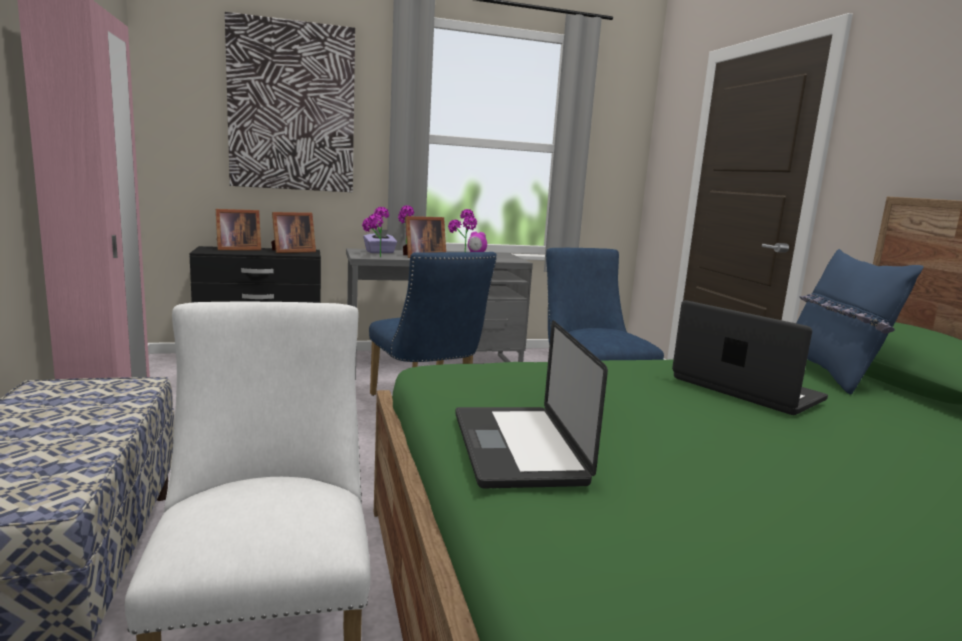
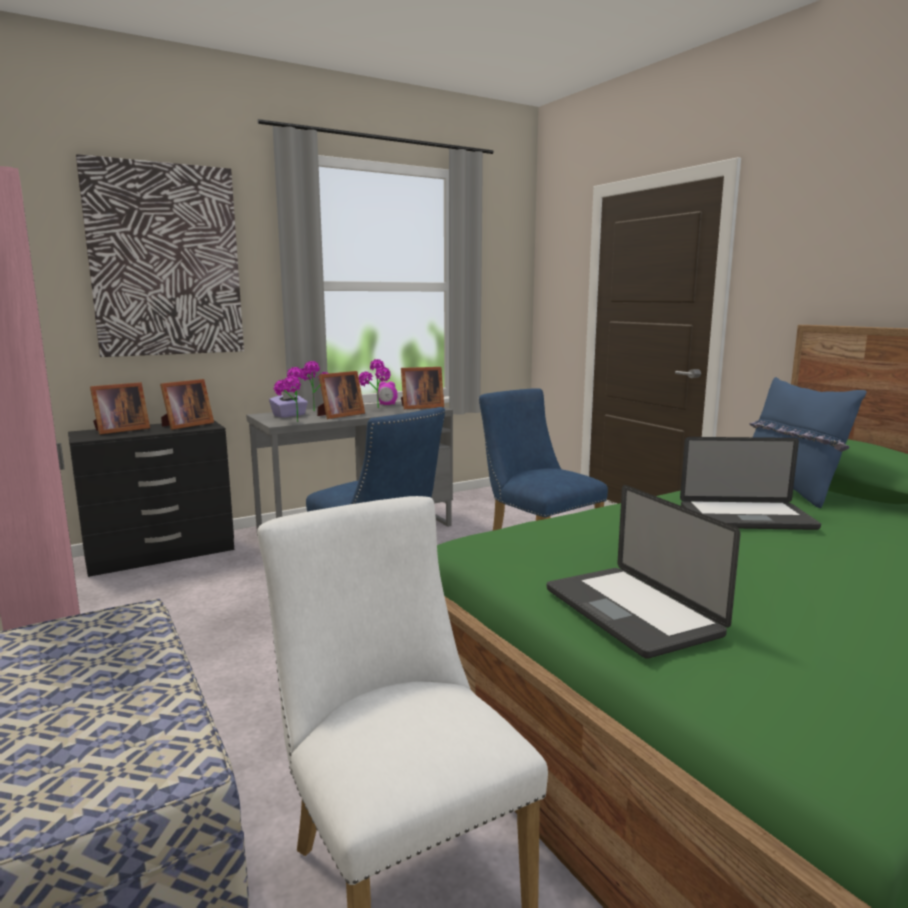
camera: 15 degrees left, 0 degrees up
laptop [672,300,828,415] -> laptop turned 150 degrees clockwise [680,437,821,530]
none -> picture frame [401,367,444,409]

